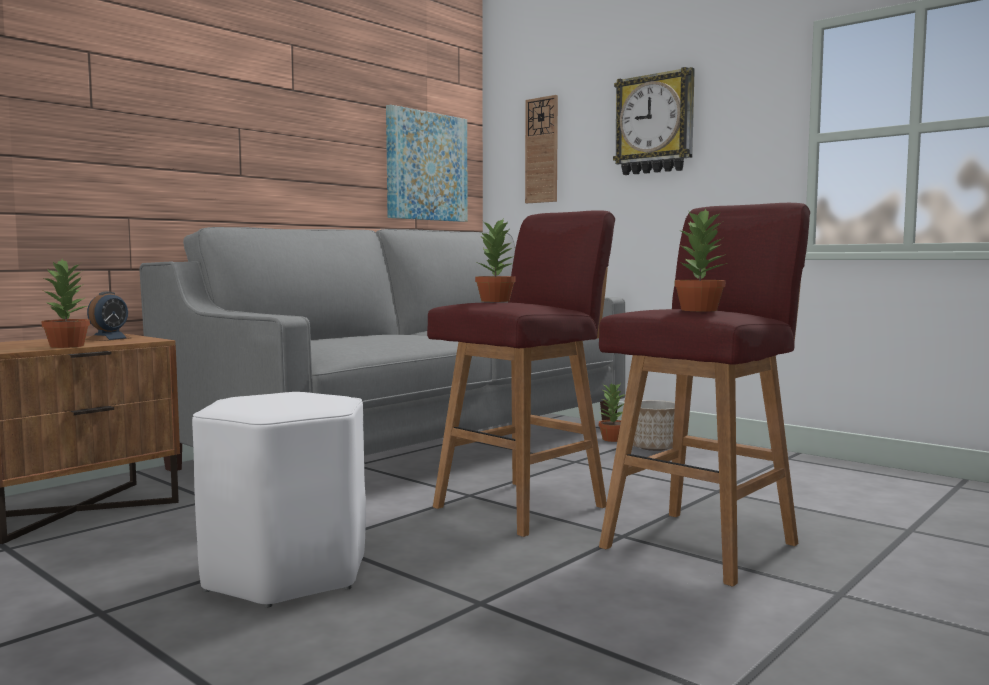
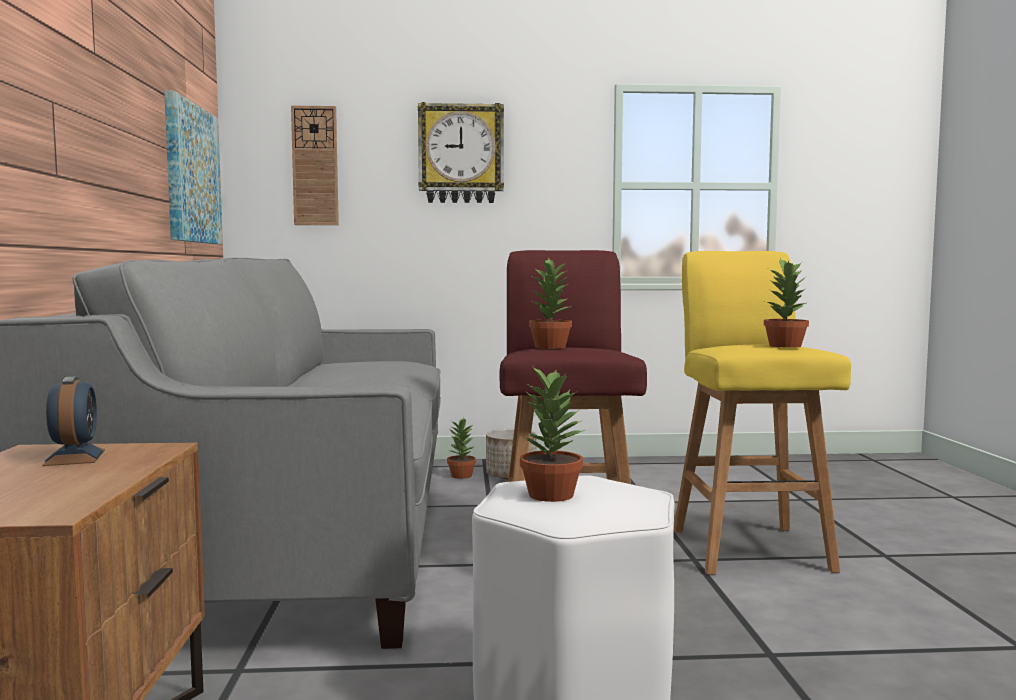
camera: 45 degrees left, 0 degrees up
potted plant [42,259,90,348] -> potted plant moved to [520,367,585,502]
red stool [599,203,810,587] -> yellow stool [674,251,851,575]

